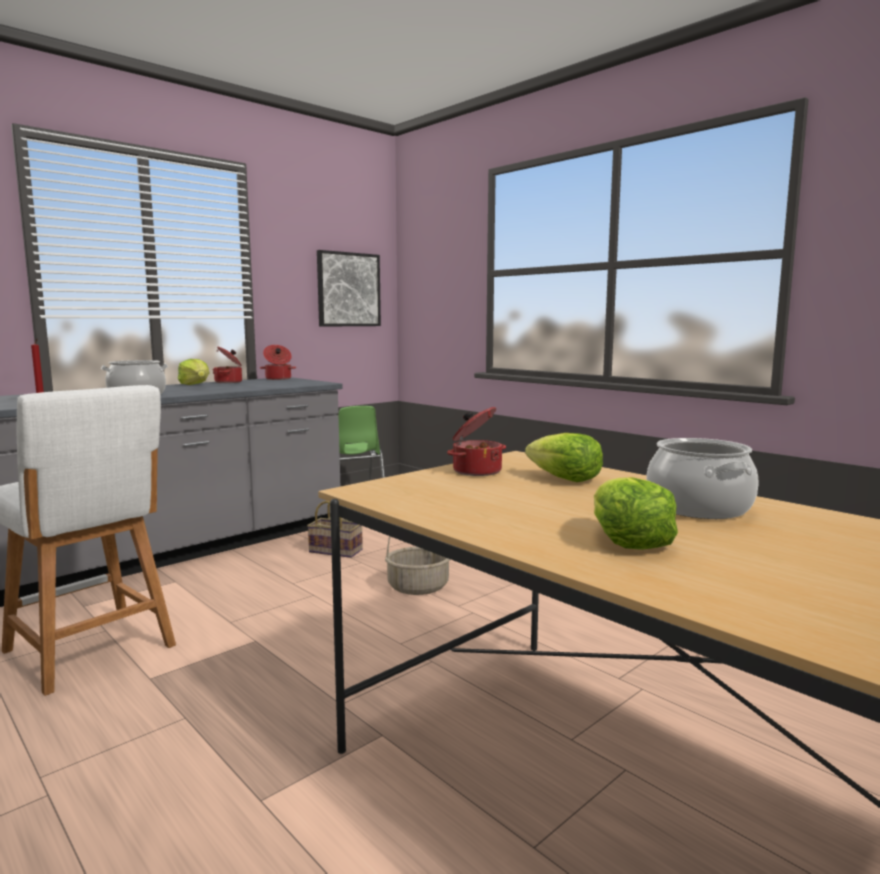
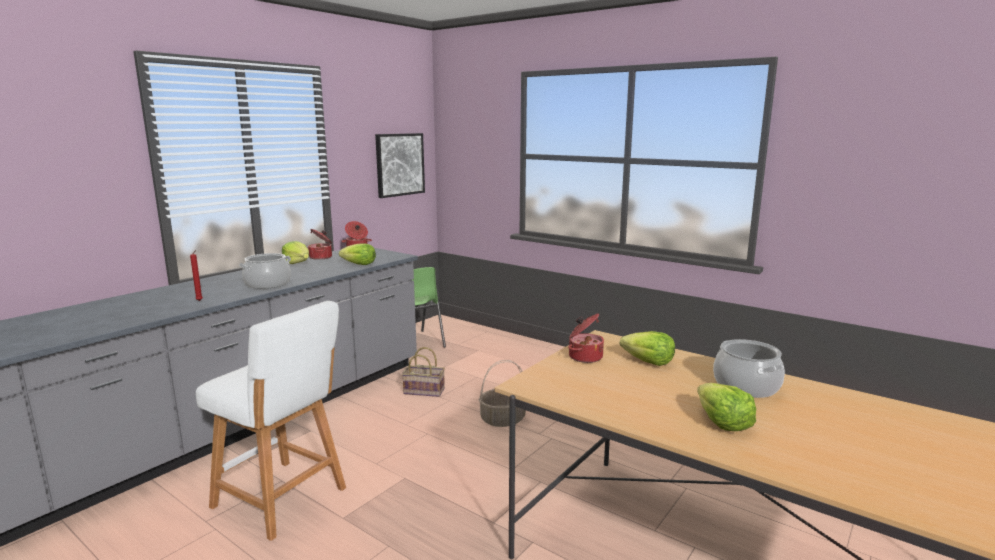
camera: 10 degrees left, 5 degrees up
none -> lettuce [339,243,376,265]

